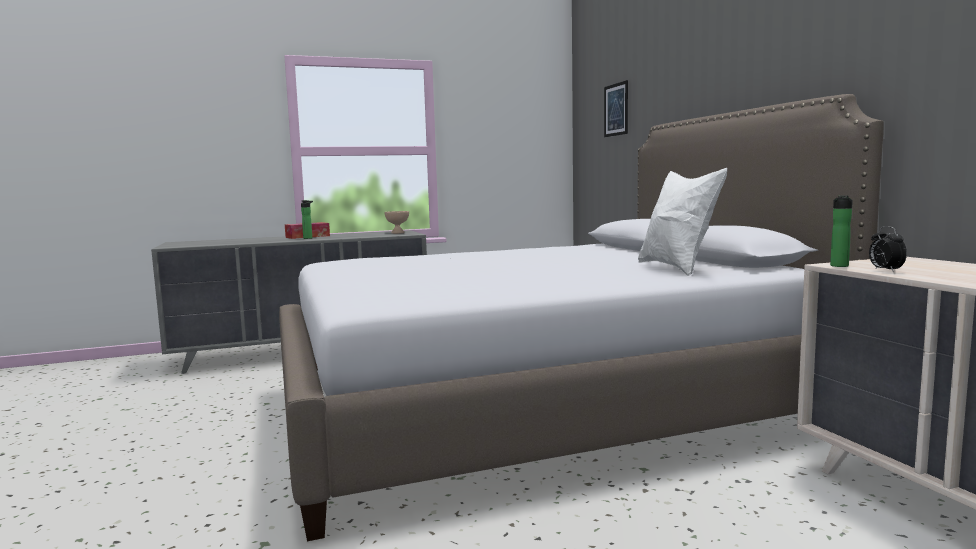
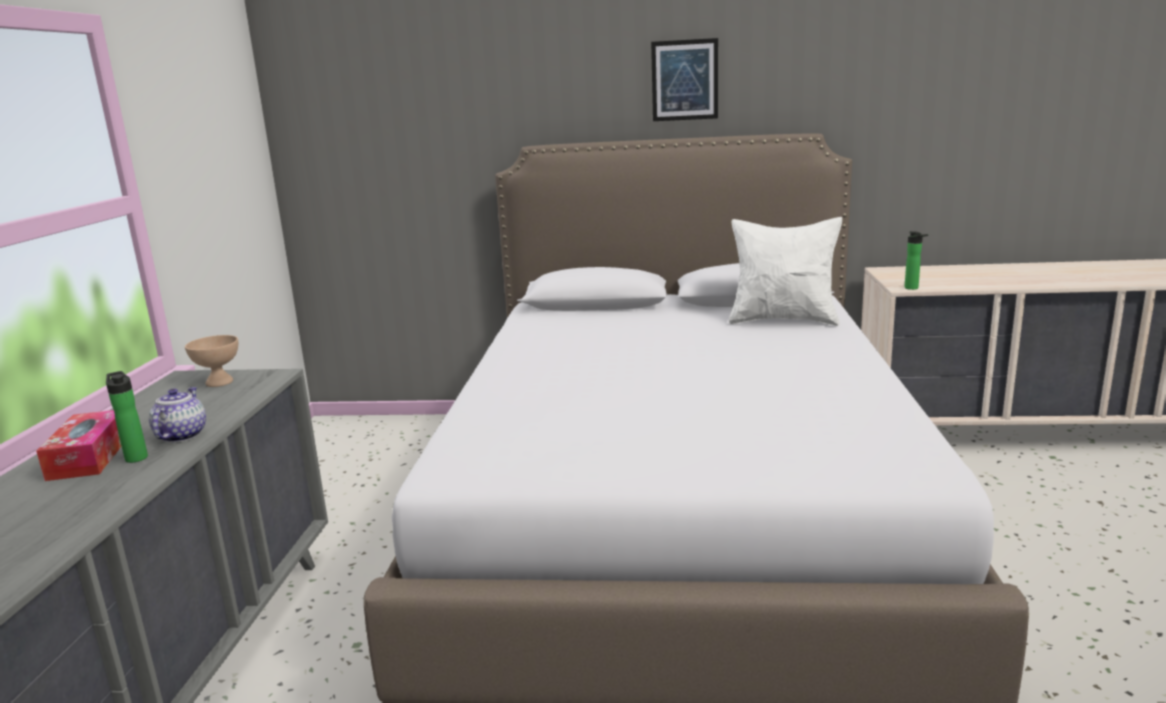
camera: 65 degrees left, 10 degrees up
picture [604,80,628,137] -> picture moved to [651,38,718,121]
alarm clock [869,226,907,272] -> none
none -> teapot [149,387,206,443]

